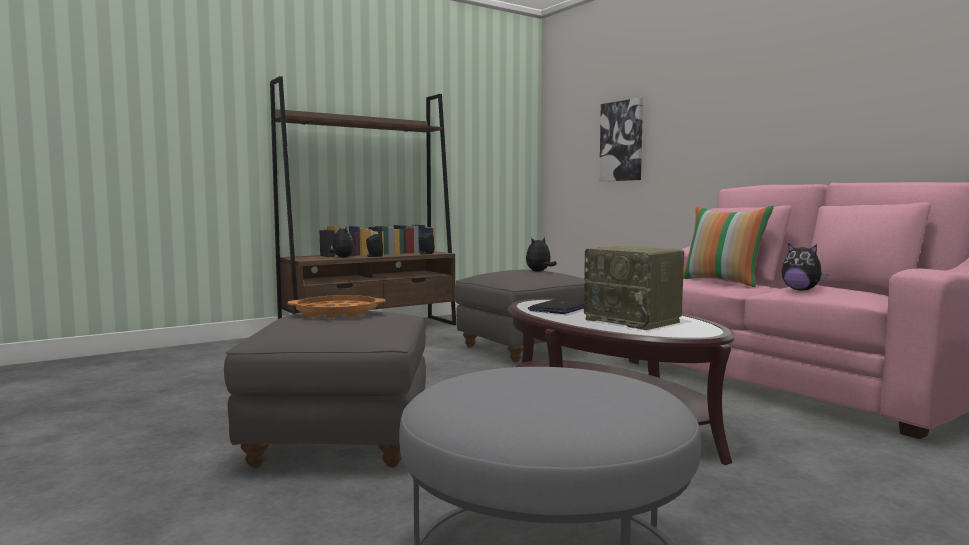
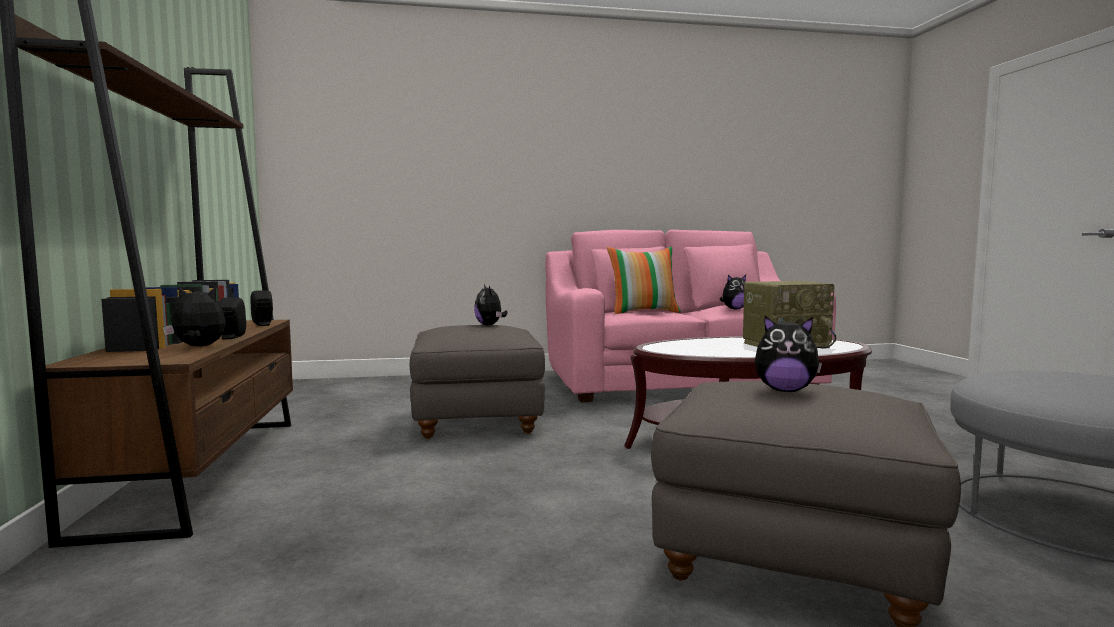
camera: 65 degrees left, 0 degrees up
orange tray [287,295,385,318] -> plush toy [755,316,822,392]
laptop [528,298,587,314] -> none
picture [599,98,643,181] -> none

